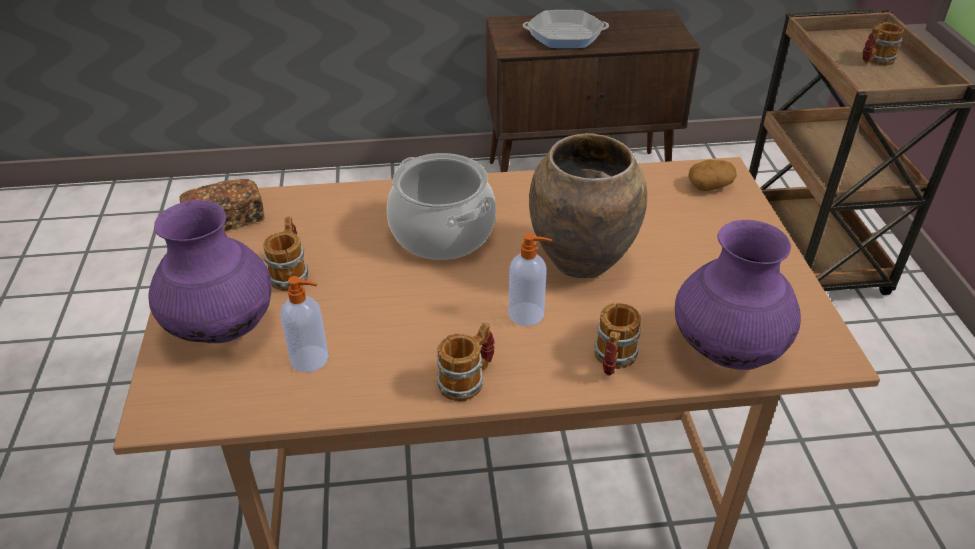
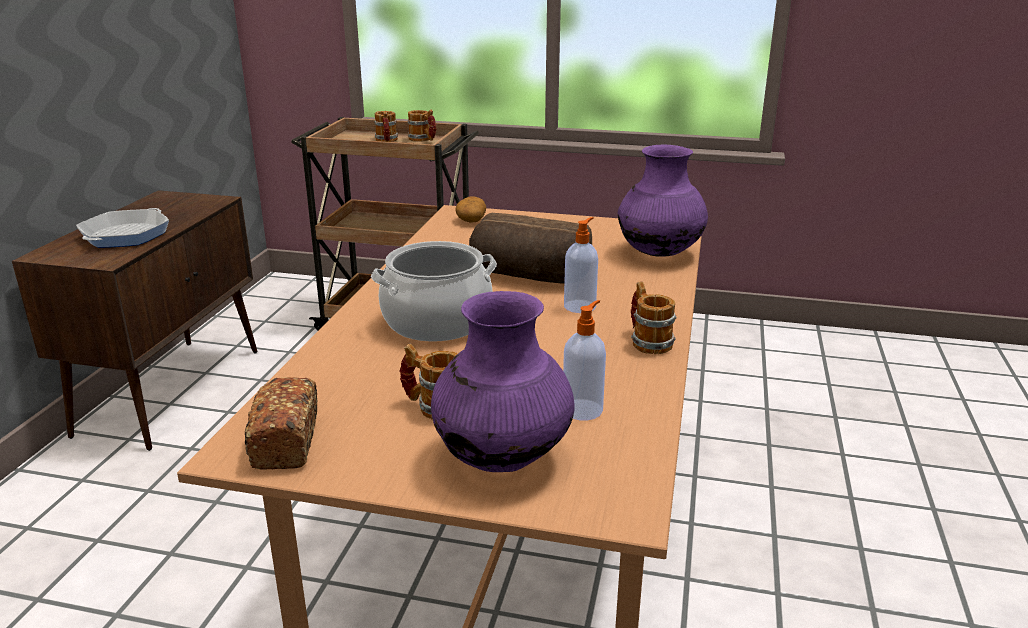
camera: 70 degrees left, 15 degrees down
brown vase [529,133,647,278] -> bread [469,213,592,284]
mug [594,303,641,376] -> mug moved to [407,110,436,142]

